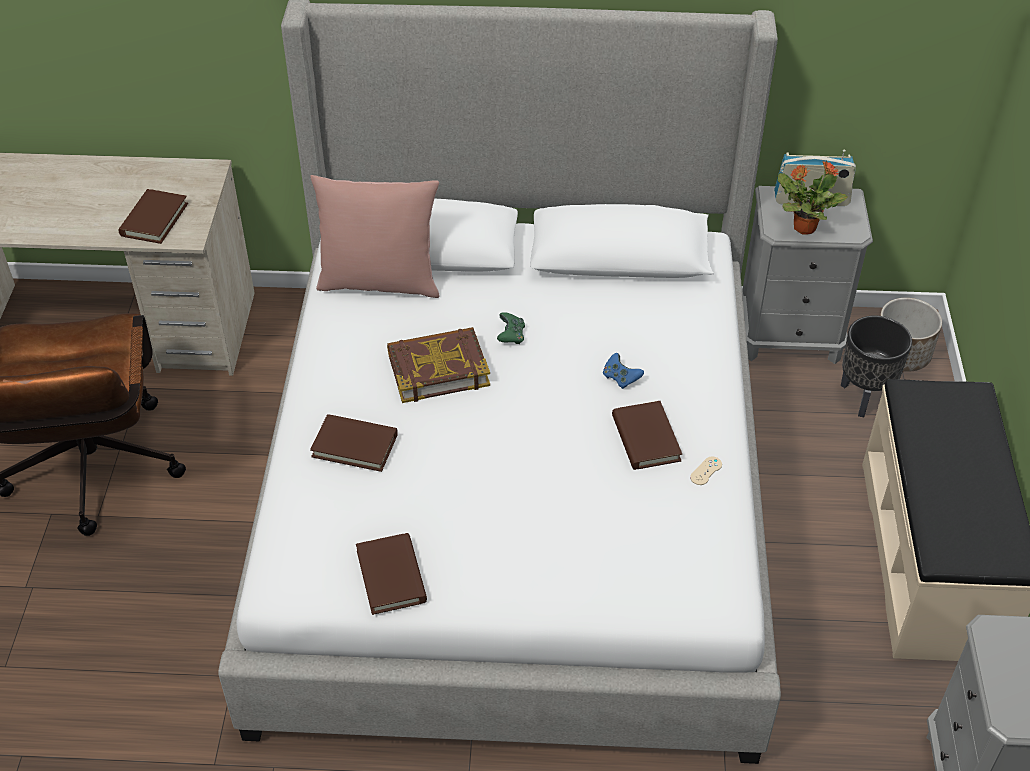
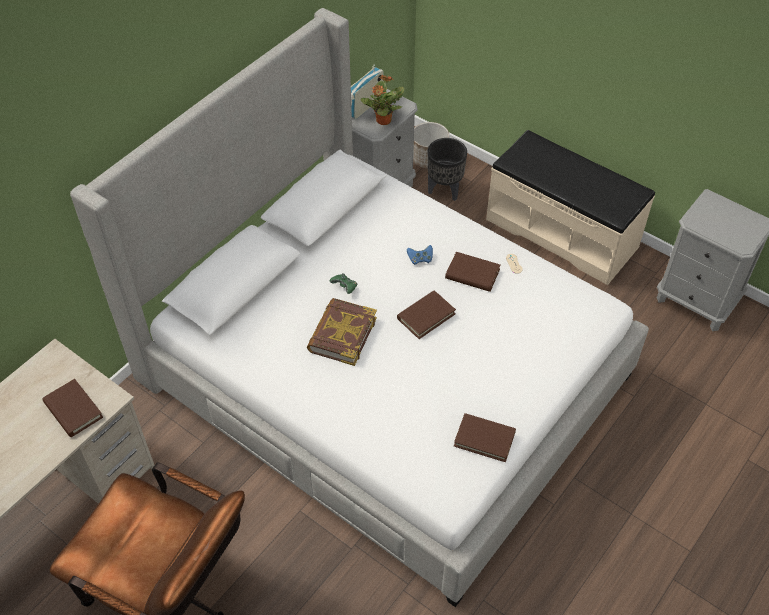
camera: 55 degrees left, 5 degrees up
brown book [310,414,398,472] -> brown book moved to [397,291,456,339]
pink pillow [311,175,440,298] -> none

